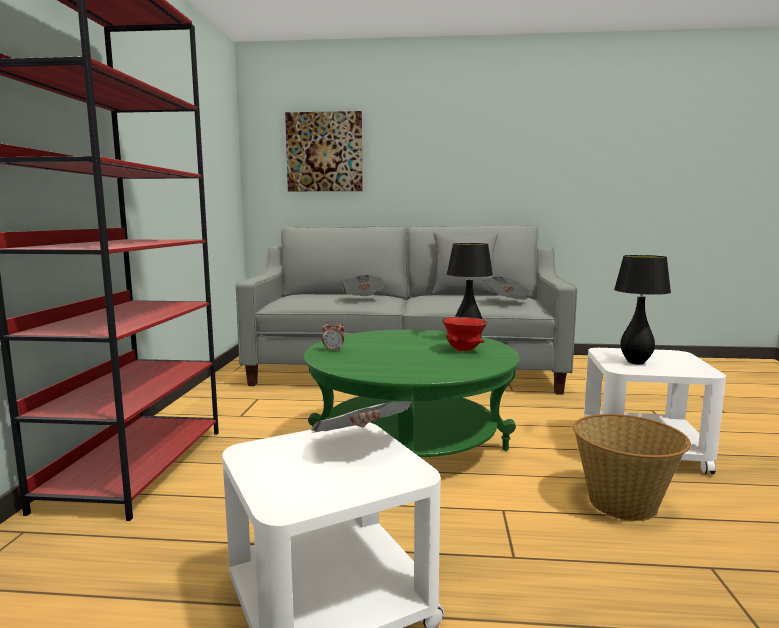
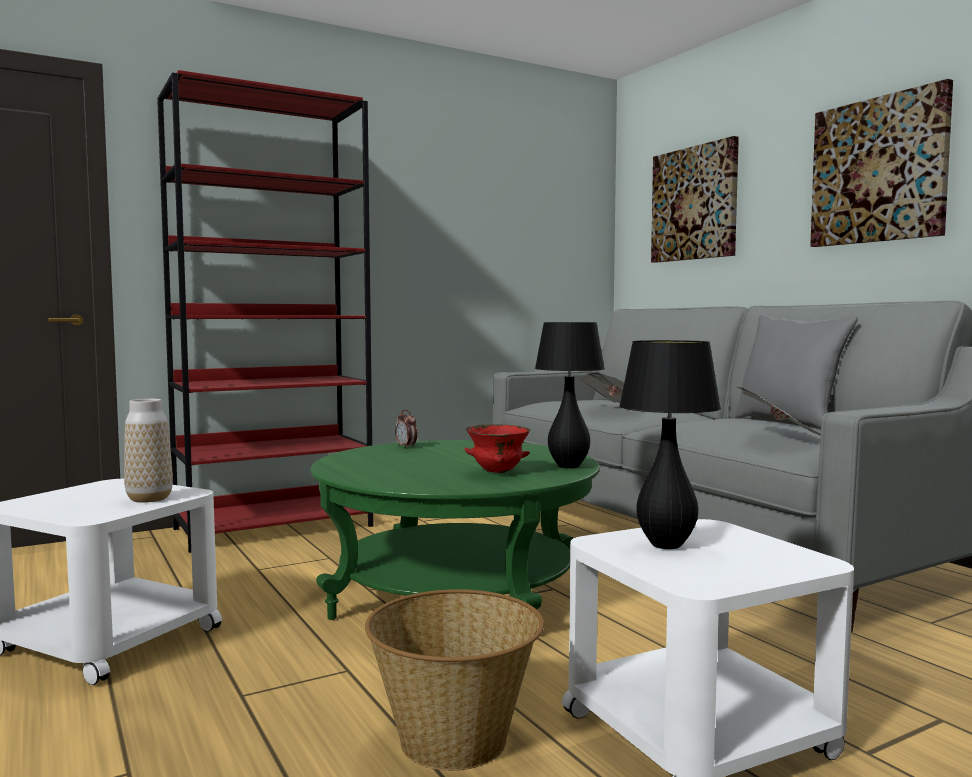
camera: 55 degrees right, 5 degrees down
newspaper [311,401,412,432] -> vase [124,399,173,503]
none -> picture [810,79,953,247]

